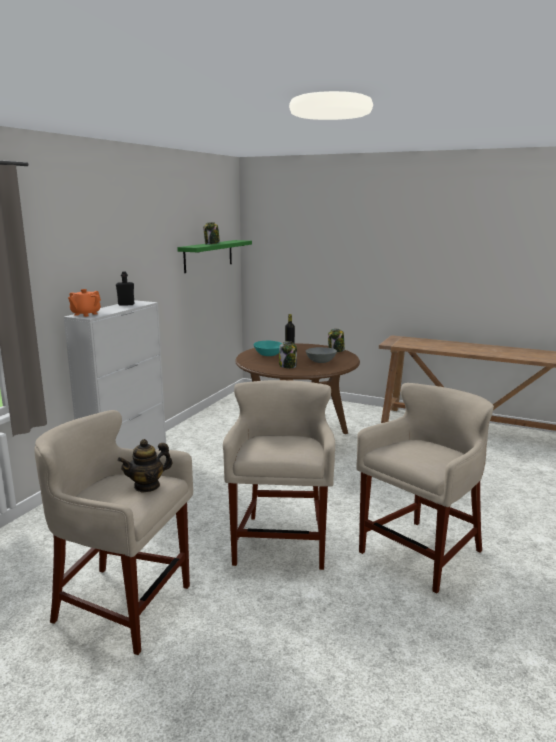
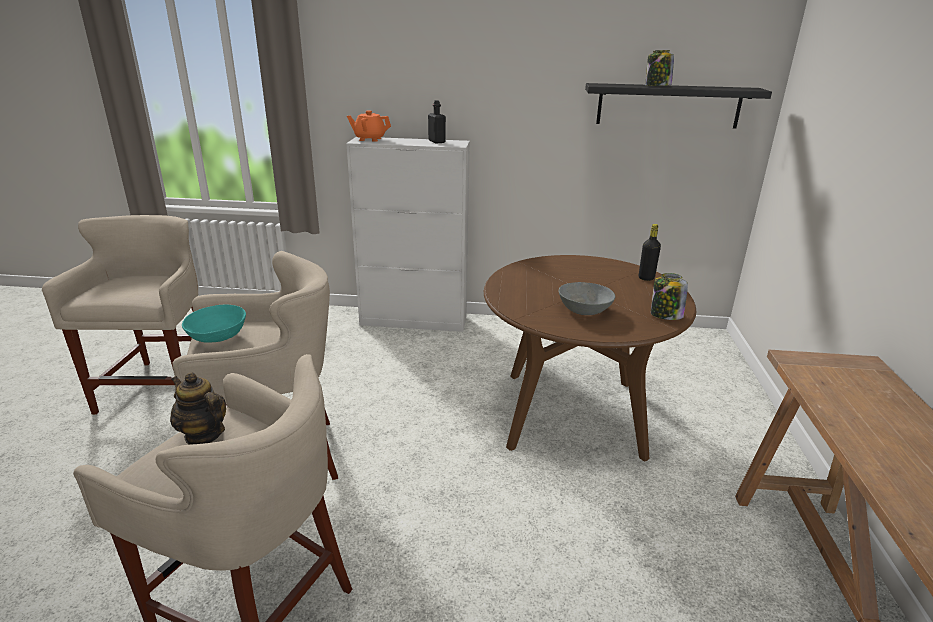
camera: 70 degrees right, 10 degrees up
teapot [118,439,172,492] -> teapot moved to [170,372,226,445]
green shelf [177,240,252,273] -> black shelf [585,83,772,129]
turquoise bowl [253,340,282,356] -> turquoise bowl moved to [182,305,246,343]
jar [279,341,297,368] -> none

